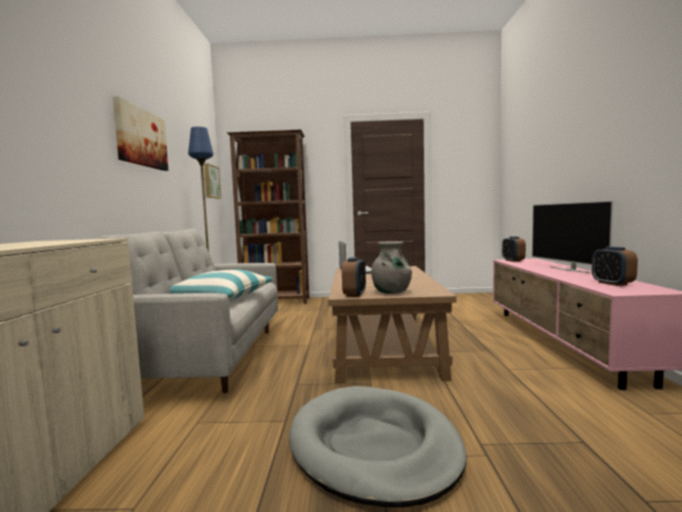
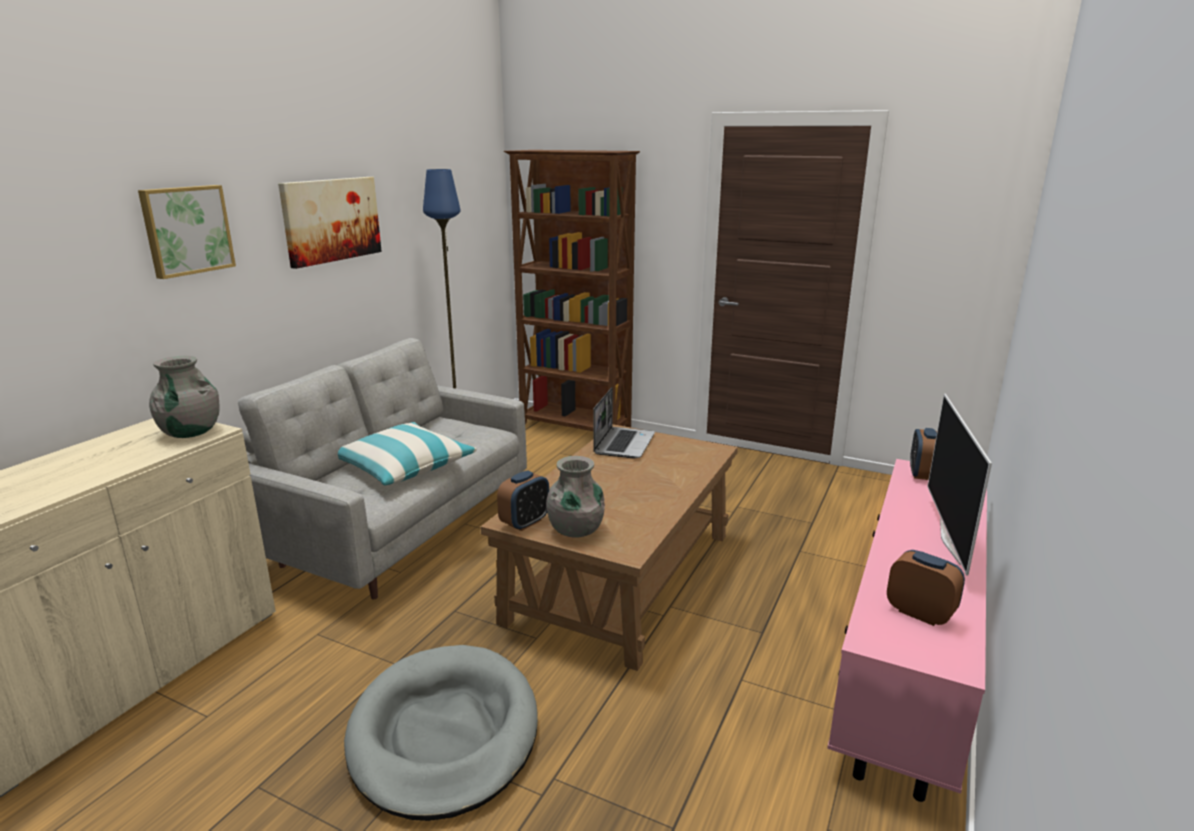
camera: 25 degrees right, 15 degrees up
picture [204,163,221,199] -> picture moved to [138,185,236,279]
alarm clock [592,246,638,286] -> alarm clock turned 120 degrees clockwise [887,550,965,626]
none -> grey vase [149,356,219,438]

